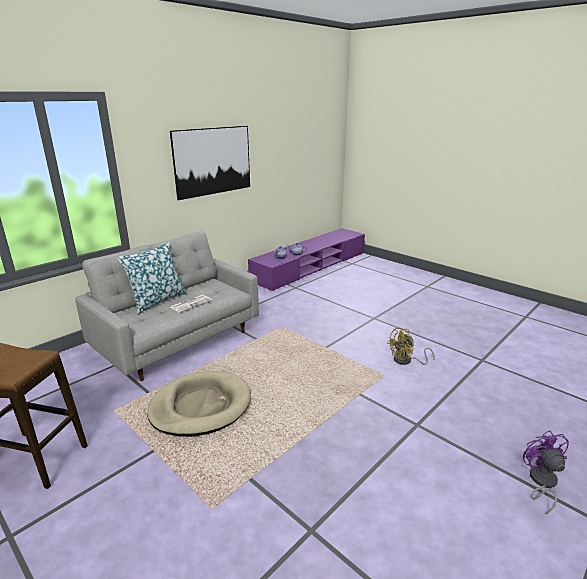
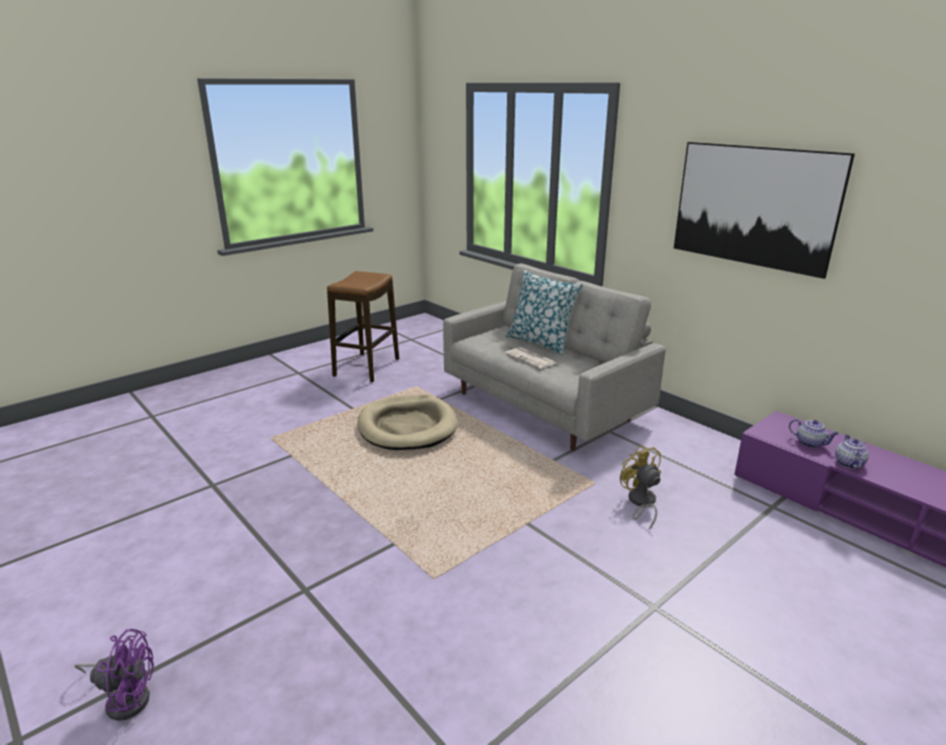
camera: 95 degrees right, 0 degrees up
yellow fan [387,328,434,365] -> yellow fan moved to [620,445,661,530]

